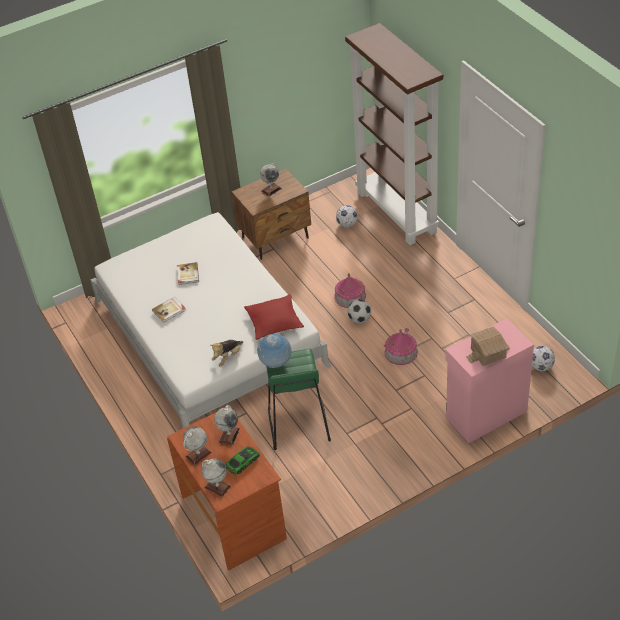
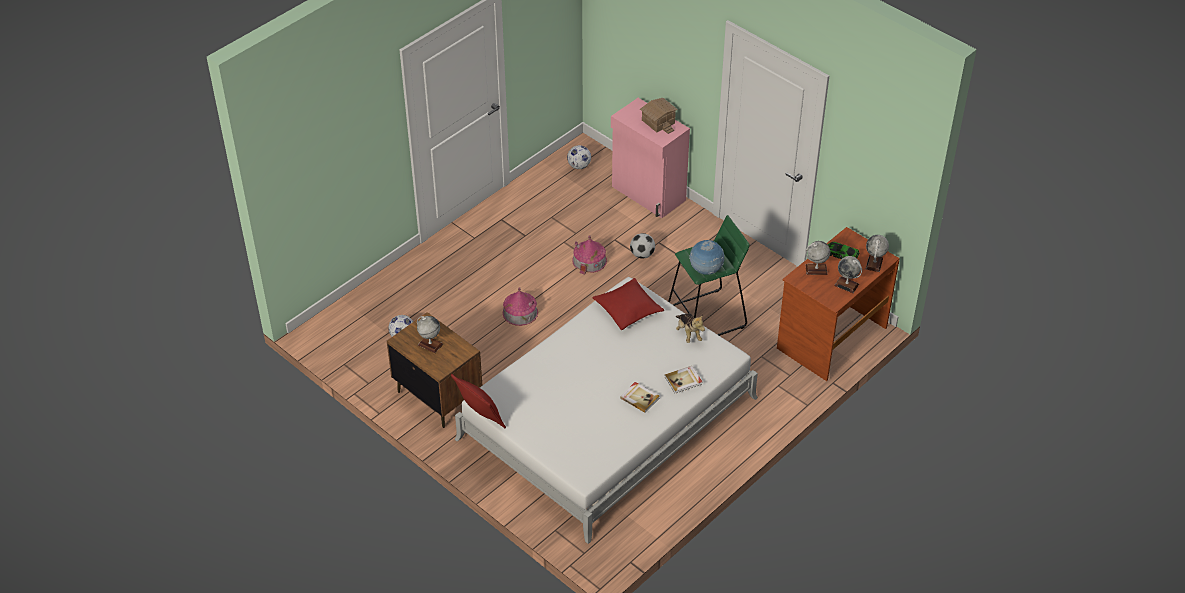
camera: 110 degrees left, 0 degrees up
book [177,262,199,285] -> book moved to [664,366,702,393]
plush toy [210,340,243,367] -> plush toy turned 45 degrees clockwise [676,313,705,343]
brown bookcase [345,23,443,245] -> none
football [347,299,371,323] -> football moved to [630,233,655,259]
none -> red pillow [451,374,506,428]

